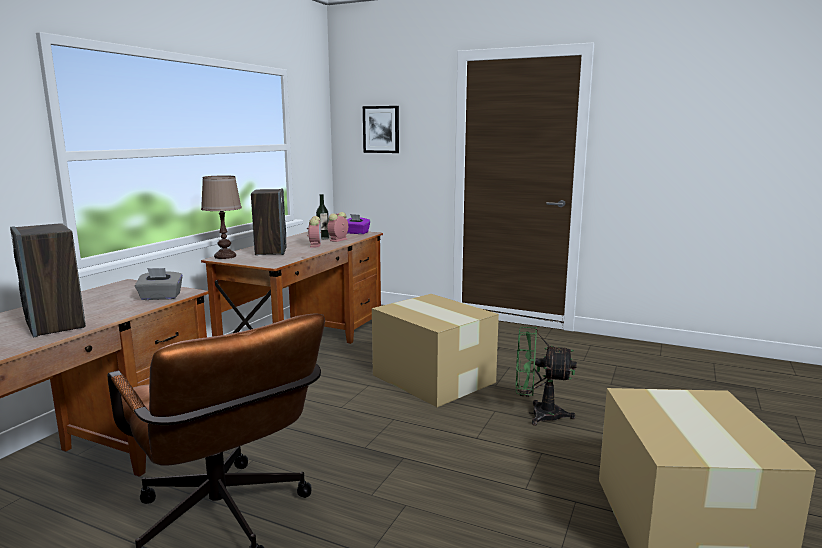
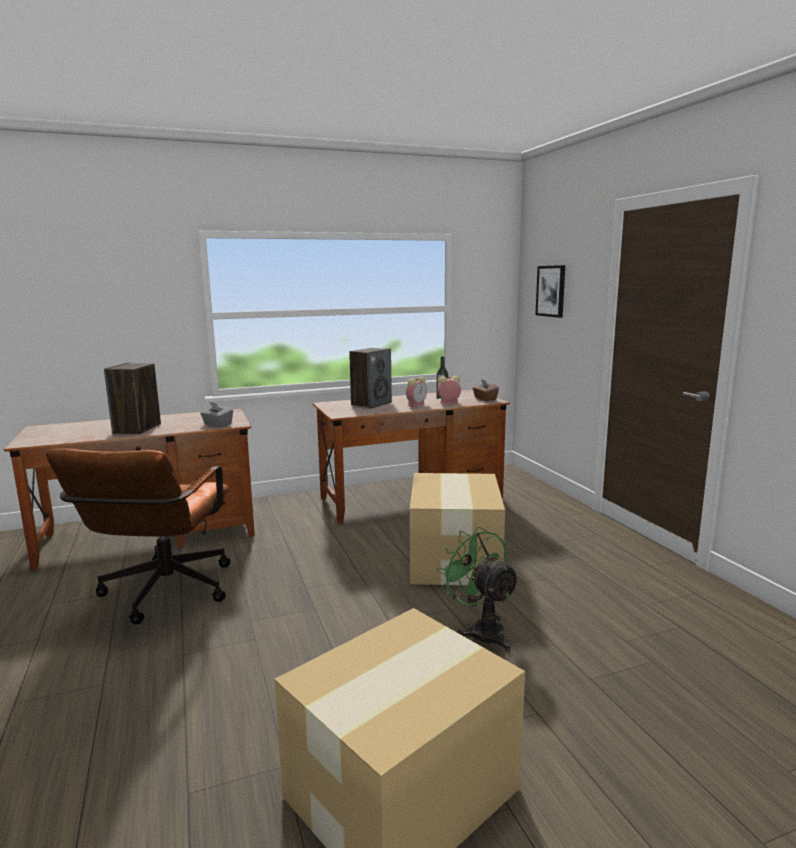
camera: 45 degrees right, 0 degrees up
brown table lamp [201,176,242,259] -> none
purple tissue box [347,214,370,234] -> brown tissue box [473,379,499,401]

